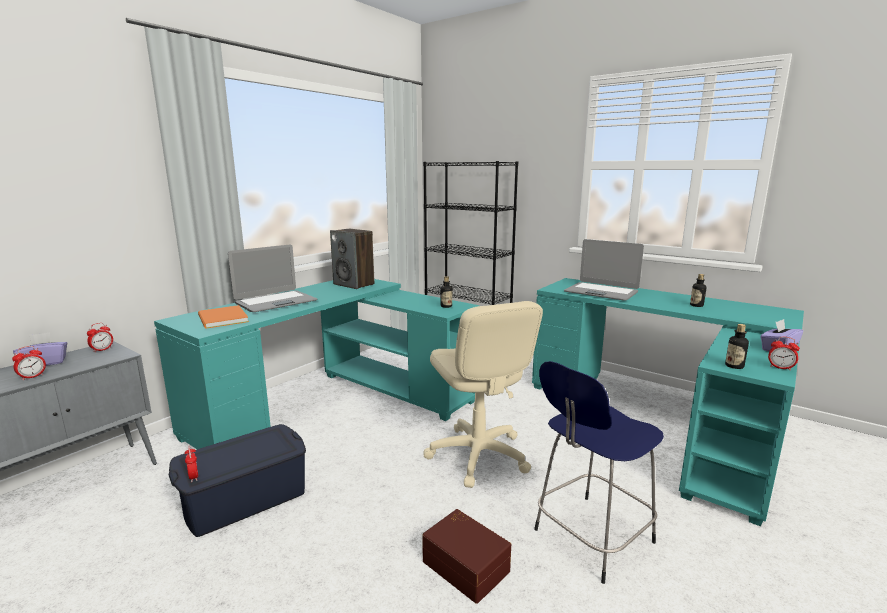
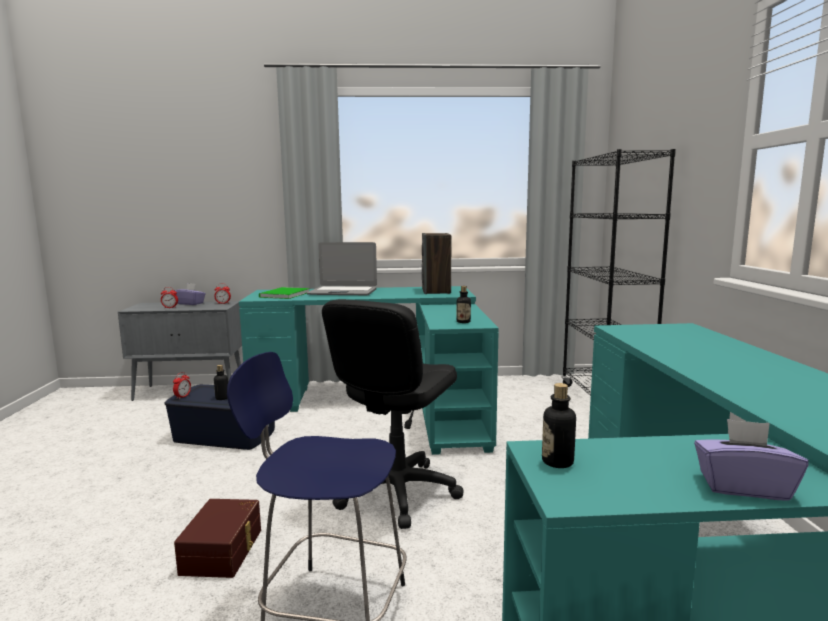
camera: 50 degrees right, 5 degrees down
orange book [198,305,249,329] -> green book [259,287,310,299]
beige office chair [424,301,543,488] -> black office chair [322,299,463,529]
laptop [564,239,644,301] -> none
bottle [690,274,707,307] -> bottle moved to [214,365,228,400]
alarm clock [768,337,800,371] -> none

